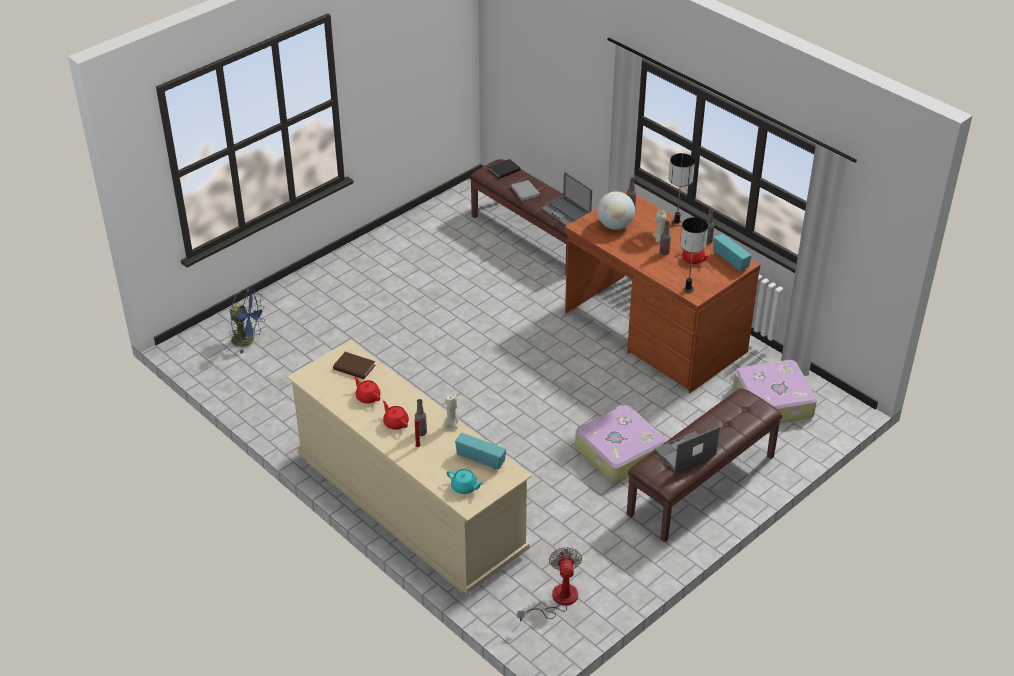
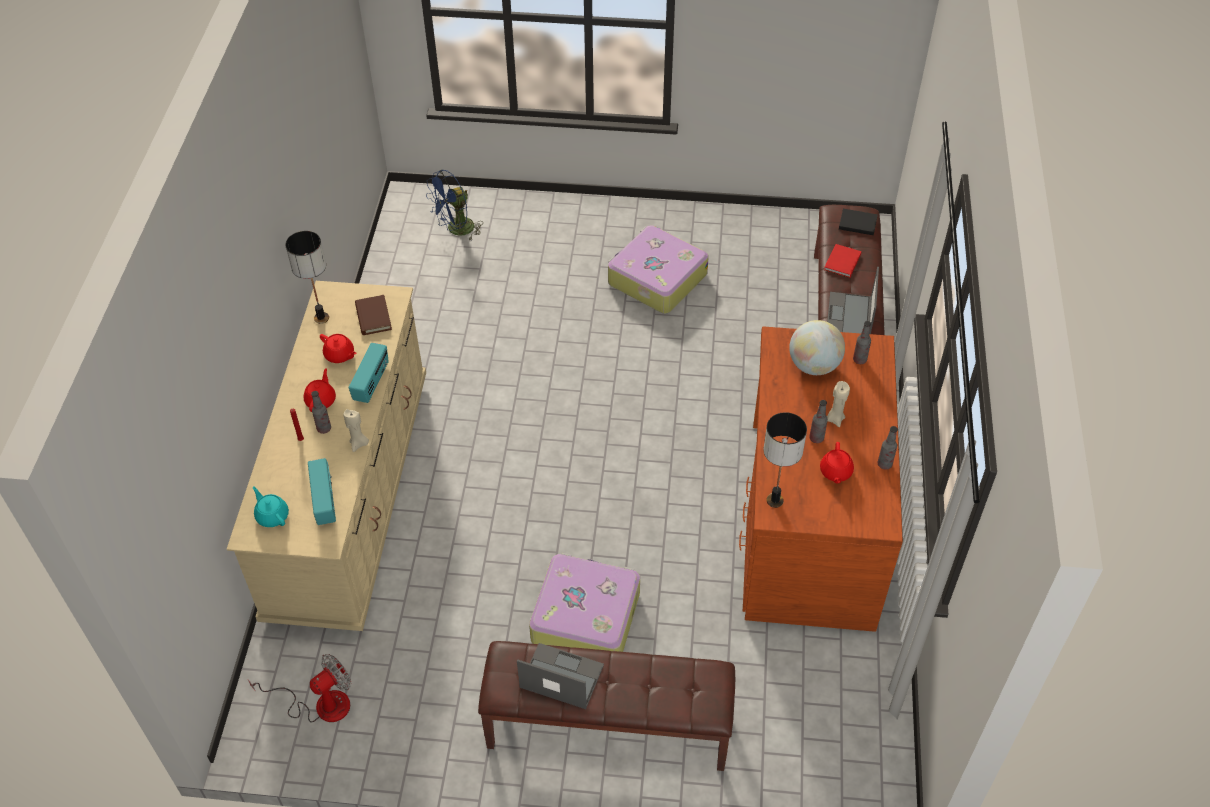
camera: 50 degrees right, 10 degrees up
blue fan [229,289,266,353] -> blue fan turned 75 degrees clockwise [426,170,483,241]
red teapot [354,376,381,404] -> red teapot turned 120 degrees clockwise [320,334,357,363]
turquoise teapot [447,469,484,494] -> turquoise teapot turned 150 degrees clockwise [253,486,289,527]
grey book [511,180,540,201] -> red book [824,244,861,278]
table lamp [669,153,695,226] -> table lamp moved to [285,231,329,324]
radio [713,233,752,271] -> radio moved to [349,343,389,403]
suitcase [733,360,817,423] -> suitcase moved to [608,225,709,314]

